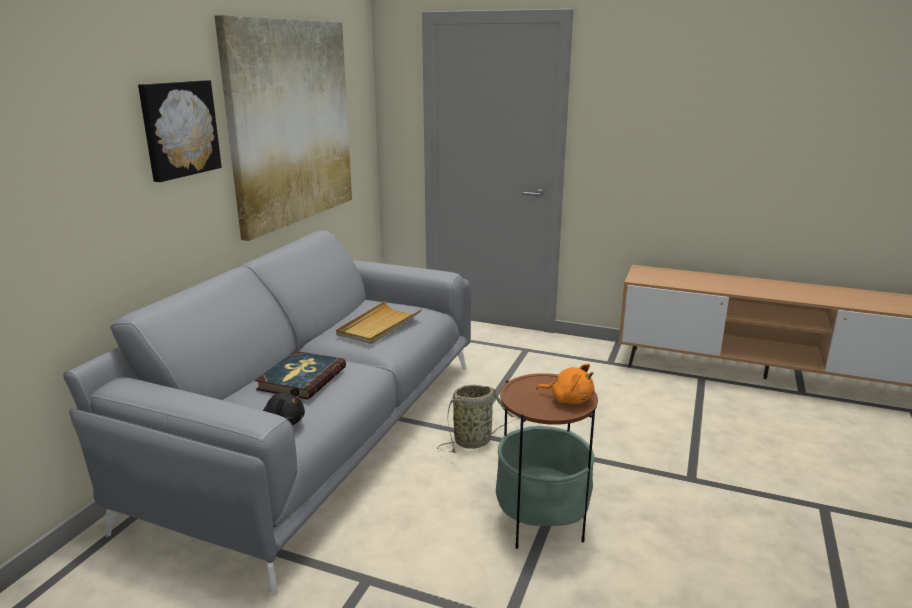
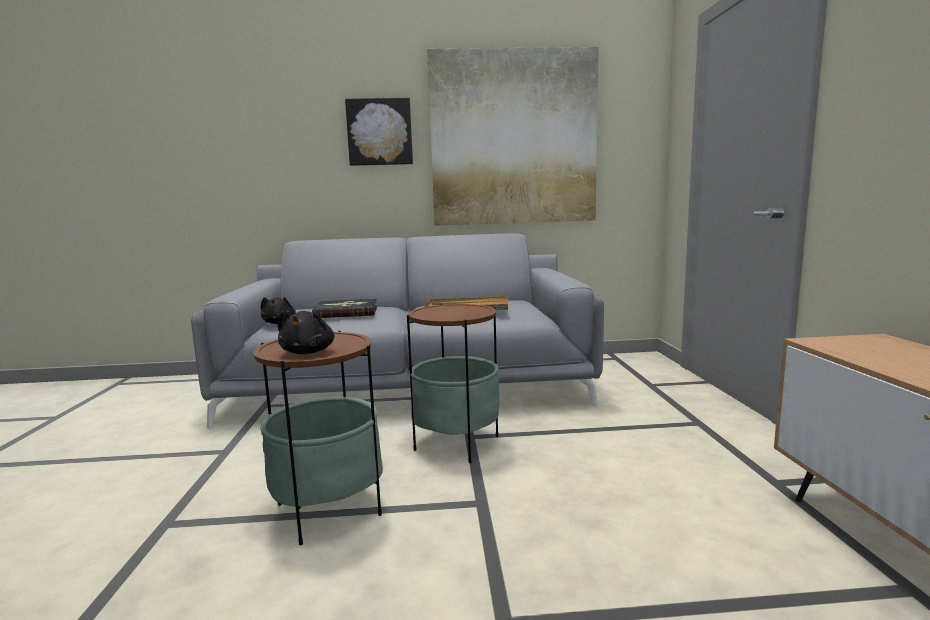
camera: 65 degrees right, 10 degrees down
basket [438,385,520,453] -> side table [407,304,499,463]
orange plush toy [536,364,595,404] -> black plush toy [278,310,335,354]

